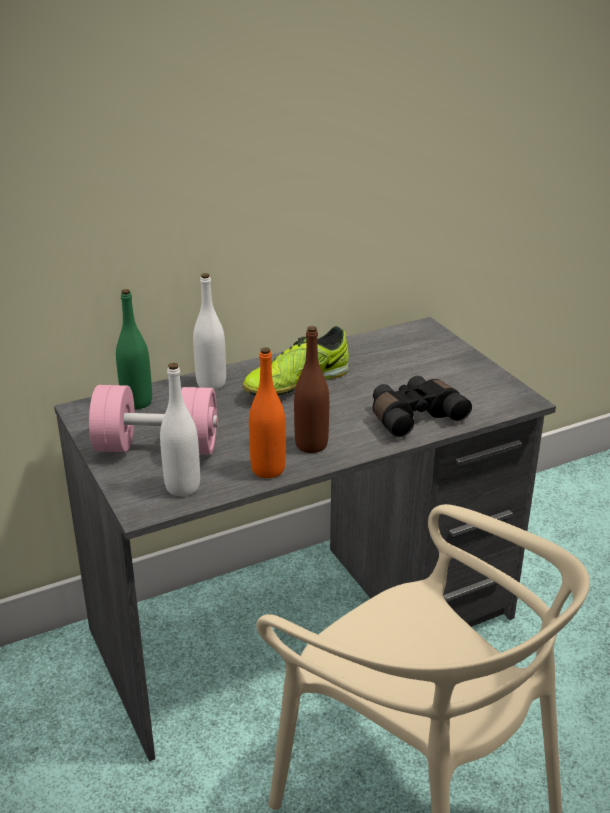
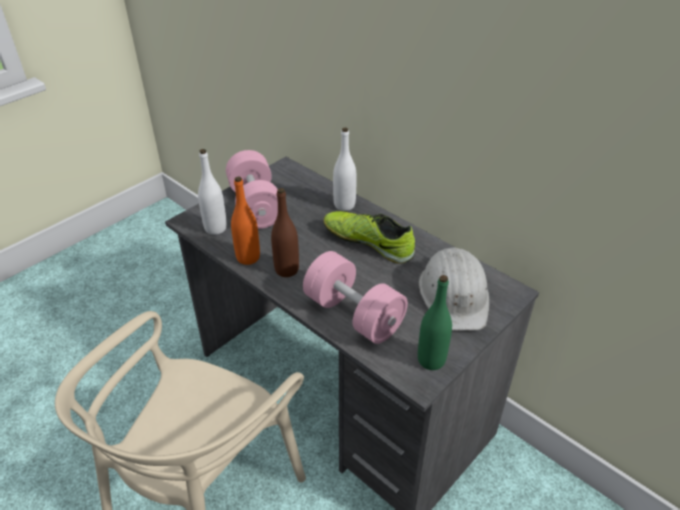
camera: 70 degrees right, 10 degrees up
green bottle [116,289,152,409] -> green bottle moved to [418,275,452,370]
black binoculars [373,376,472,438] -> pink dumbbell [303,251,408,344]
none -> white hard hat [419,247,489,331]

